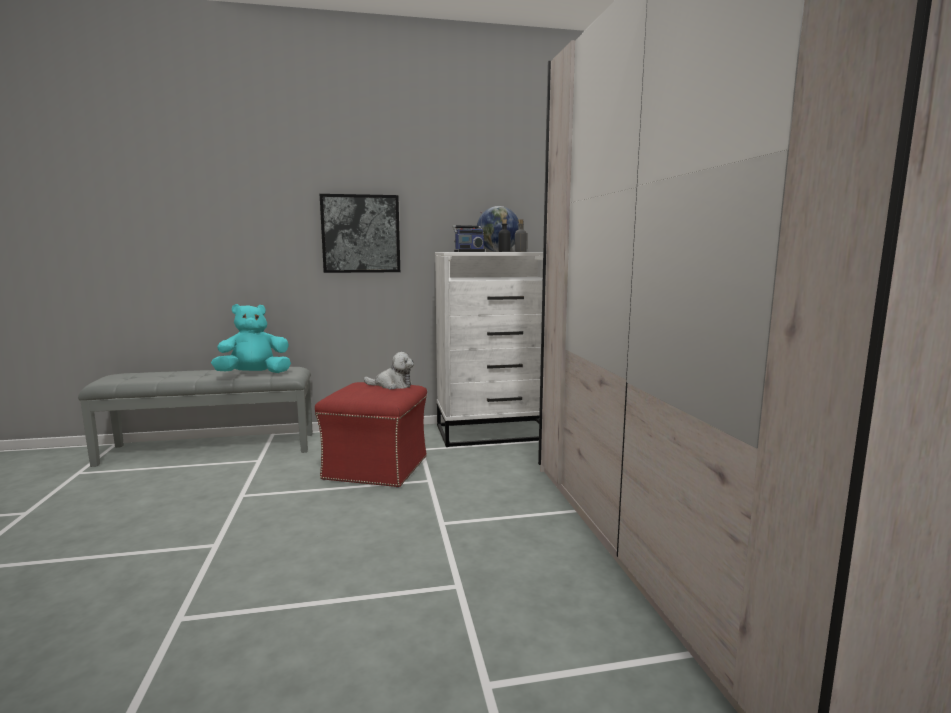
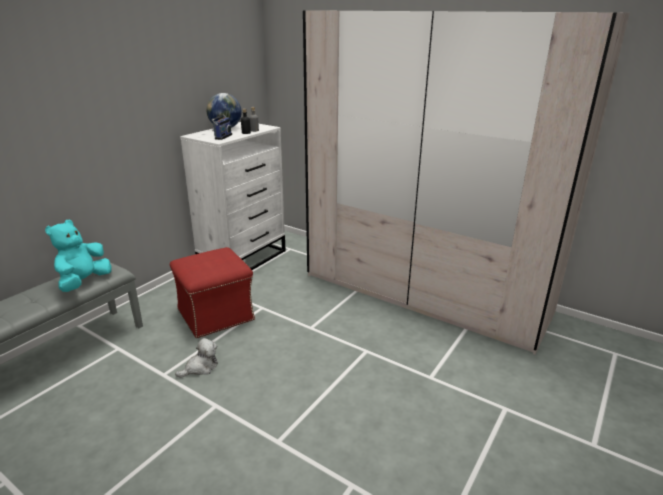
camera: 45 degrees left, 15 degrees up
picture [320,194,400,273] -> none
plush toy [364,352,414,389] -> plush toy moved to [175,338,218,378]

